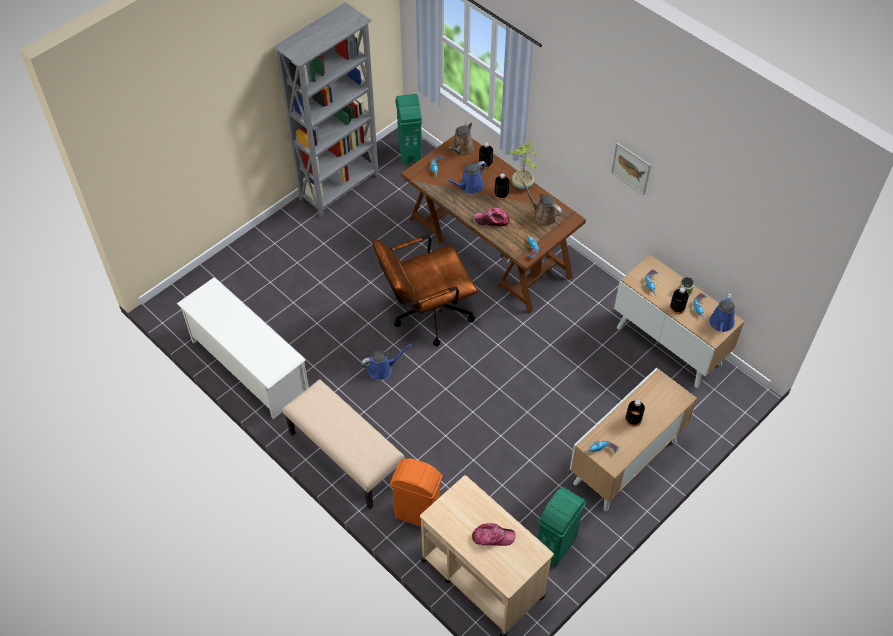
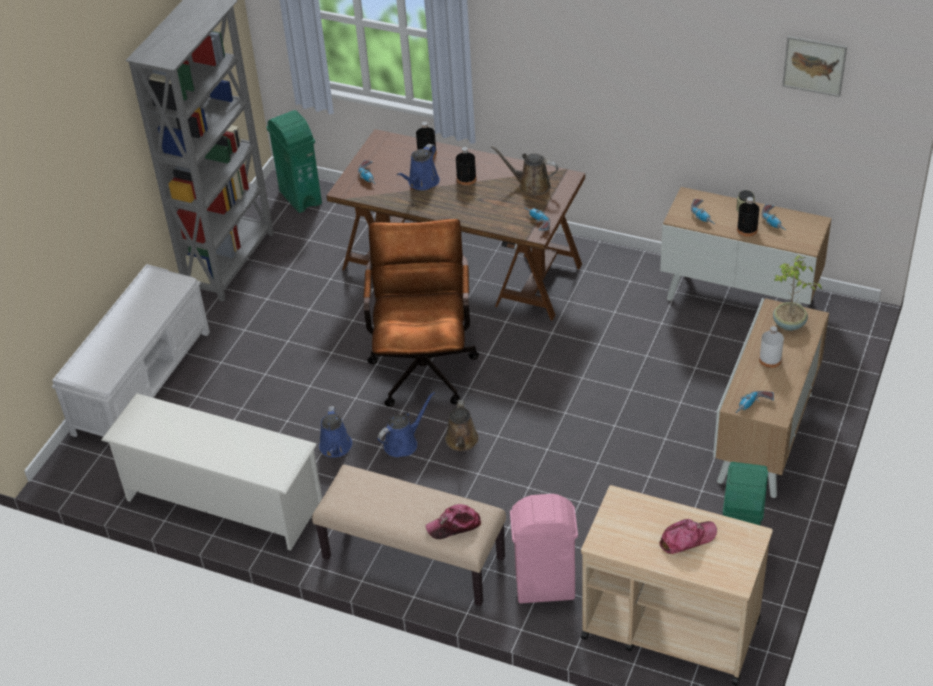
camera: 20 degrees left, 10 degrees down
brown office chair [372,235,477,346] -> brown office chair turned 135 degrees clockwise [364,219,479,407]
orange trash can [390,458,443,527] -> pink trash can [510,494,578,603]
brown watering can [448,121,474,156] -> brown watering can moved to [445,400,479,451]
cap [474,208,510,226] -> cap moved to [425,504,481,539]
potted plant [509,142,536,189] -> potted plant moved to [773,255,822,331]
picture [611,143,651,195] -> picture moved to [782,36,847,97]
black bottle [625,400,645,427] -> white bottle [759,326,784,368]
blue watering can [709,294,735,332] -> blue watering can moved to [319,406,352,458]
none -> white bench [52,264,210,437]

